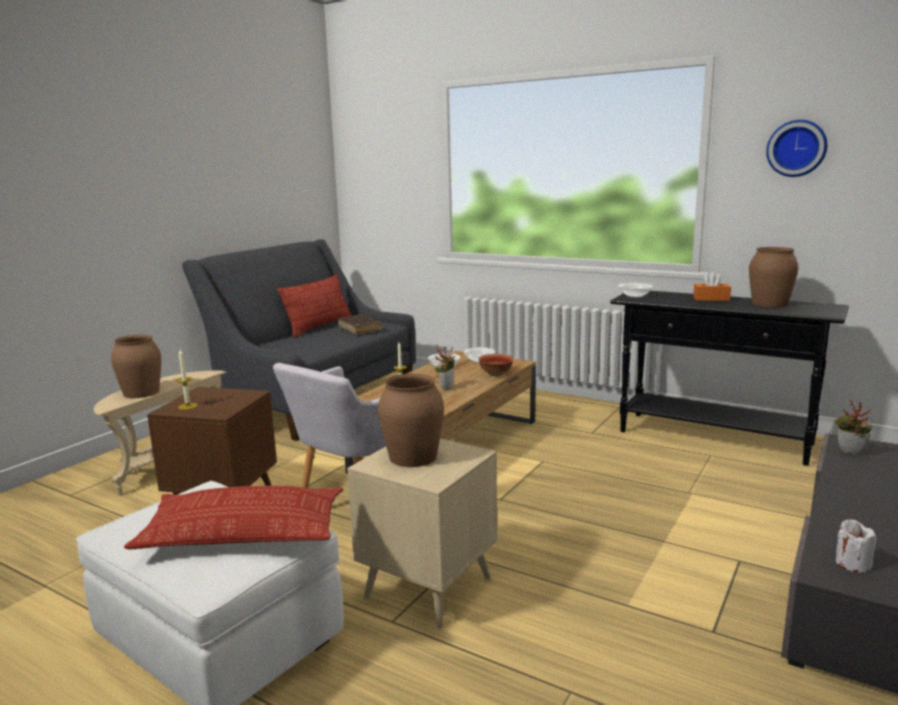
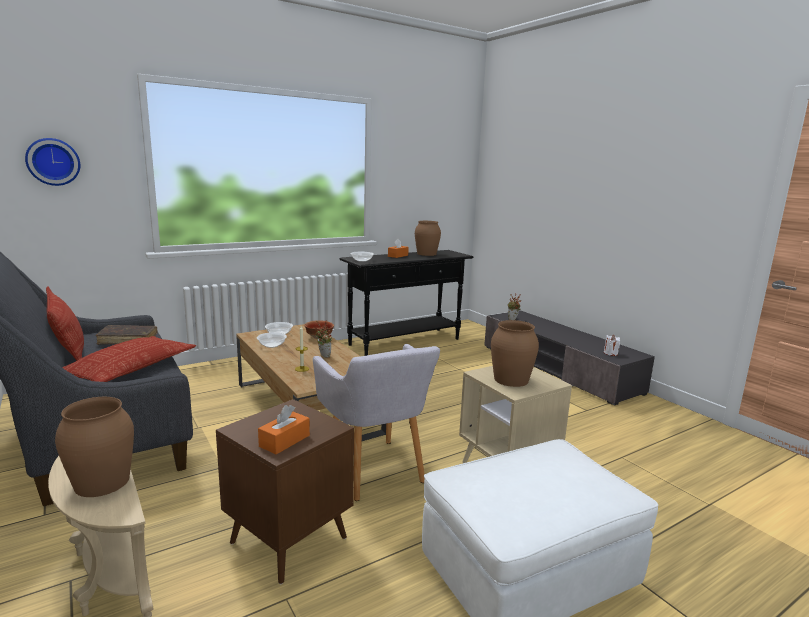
camera: 65 degrees left, 0 degrees up
pillow [124,486,343,549] -> pillow moved to [62,336,196,382]
candle [176,349,198,410] -> orange tissue box [258,405,310,454]
wall clock [766,120,828,177] -> wall clock moved to [25,138,80,186]

